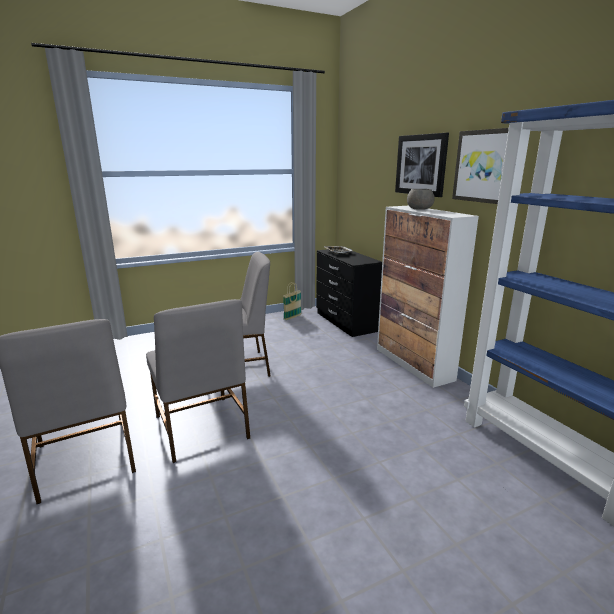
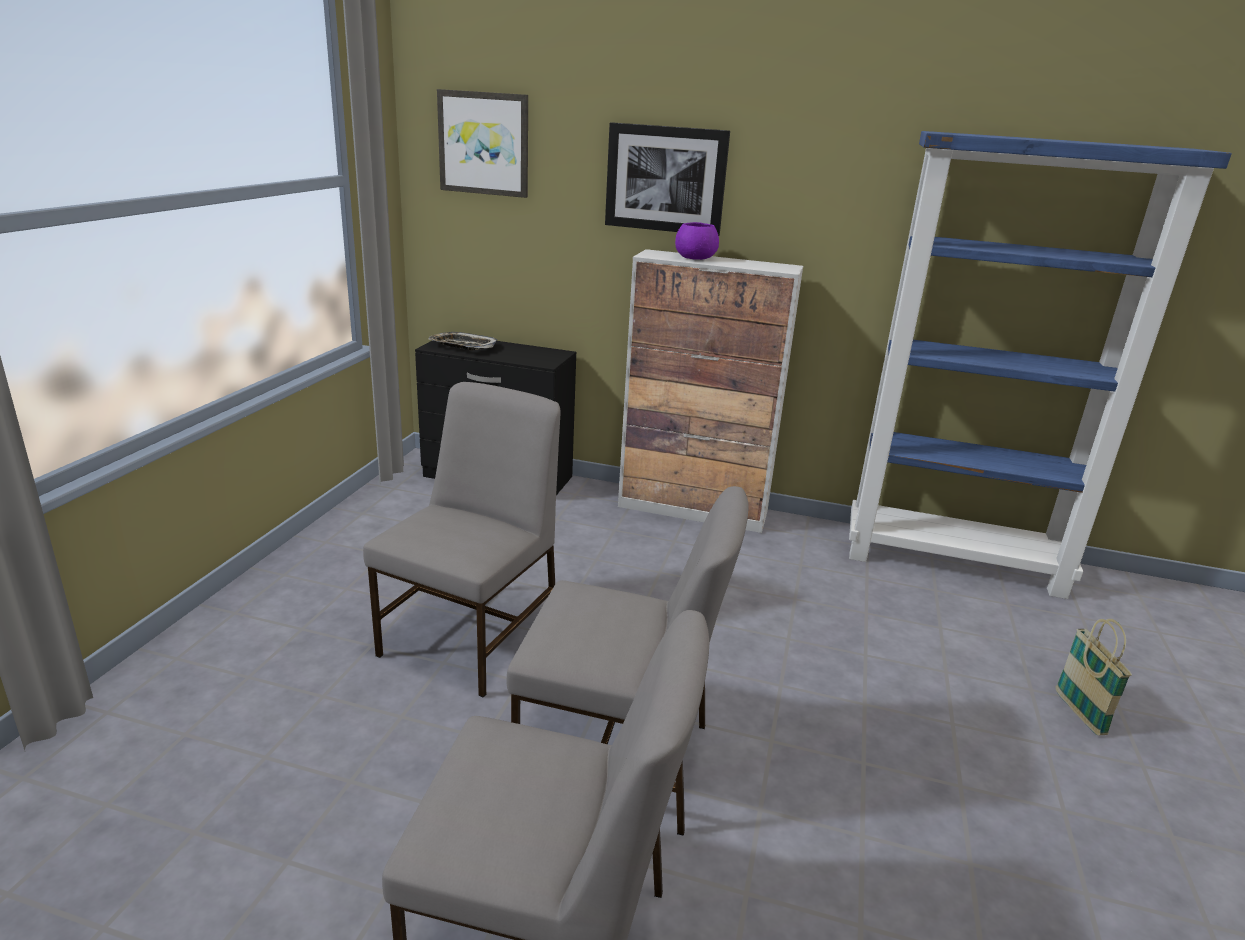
camera: 50 degrees left, 5 degrees up
basket [283,282,302,320] -> basket moved to [1055,619,1132,735]
grey bowl [407,189,435,210] -> purple bowl [675,222,719,260]
picture [452,128,509,204] -> picture moved to [437,89,528,198]

